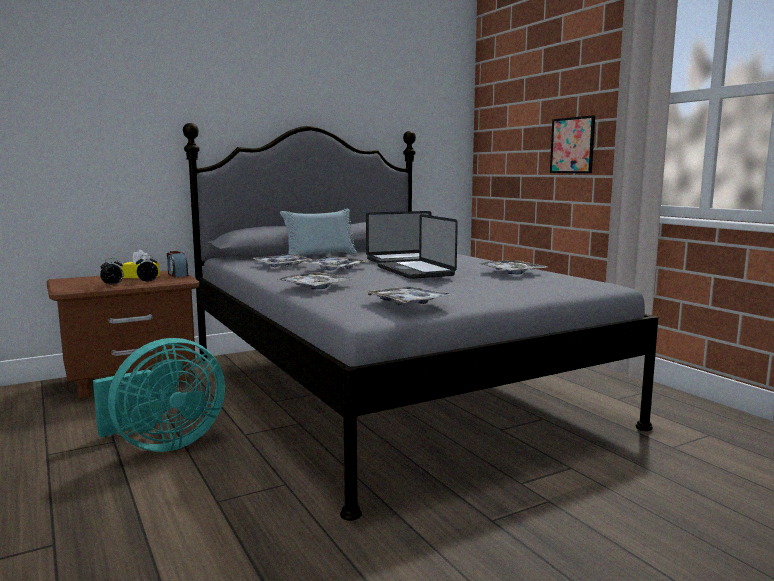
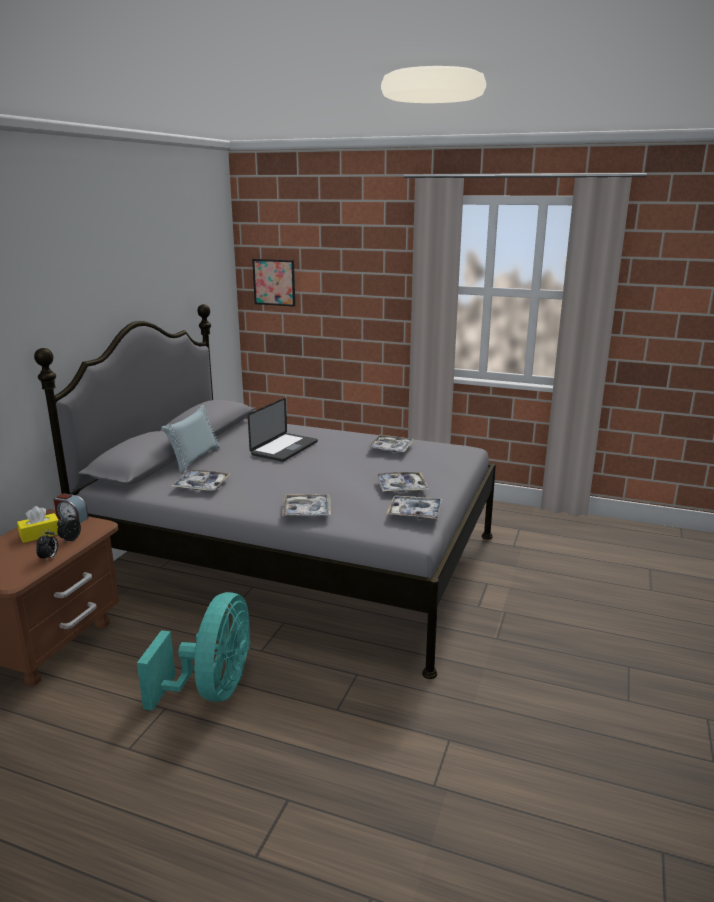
camera: 40 degrees left, 10 degrees up
tray [302,256,367,270] -> tray moved to [377,472,429,492]
laptop [378,214,458,279] -> none
picture [550,115,595,173] -> picture moved to [252,259,295,307]

